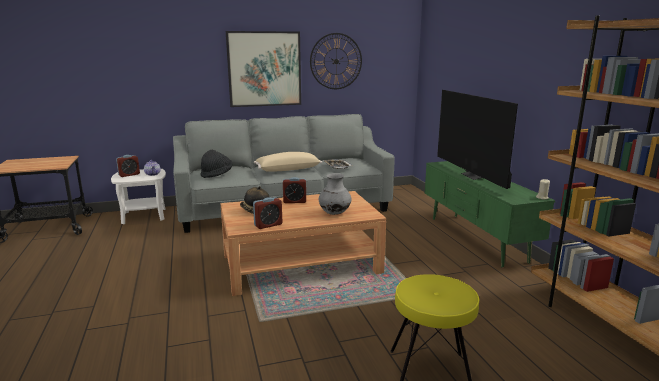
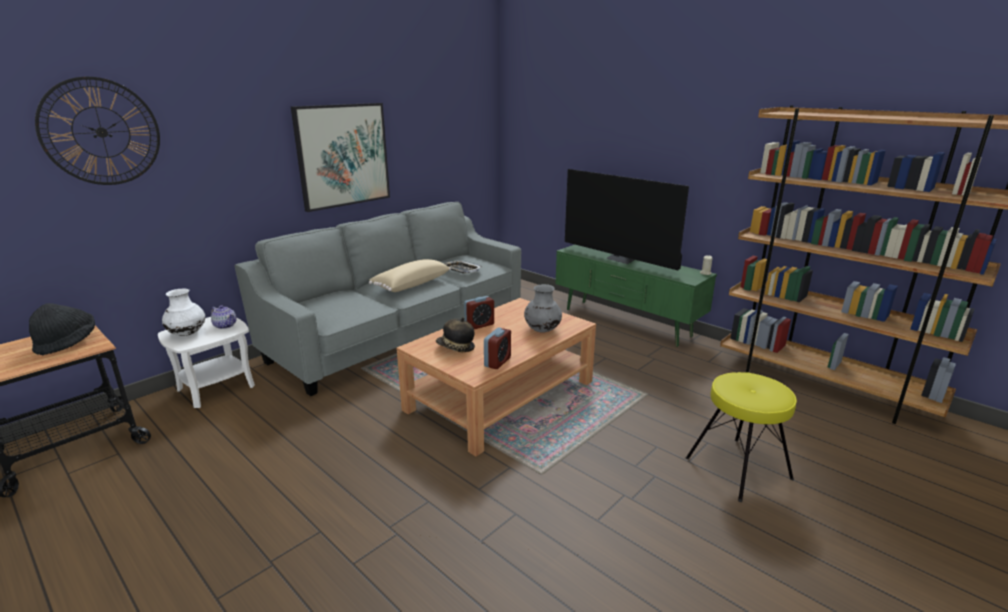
camera: 30 degrees left, 5 degrees up
alarm clock [116,155,140,177] -> white vase [162,289,205,336]
black hat [200,150,232,178] -> black hat moved to [29,303,95,356]
wall clock [310,33,362,89] -> wall clock moved to [35,77,160,185]

